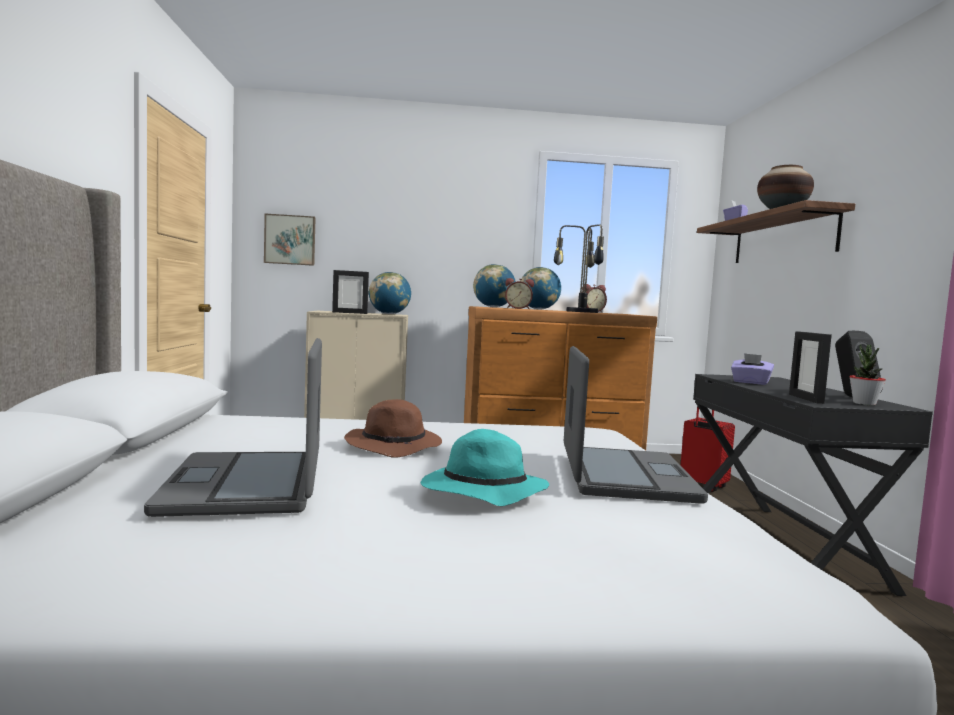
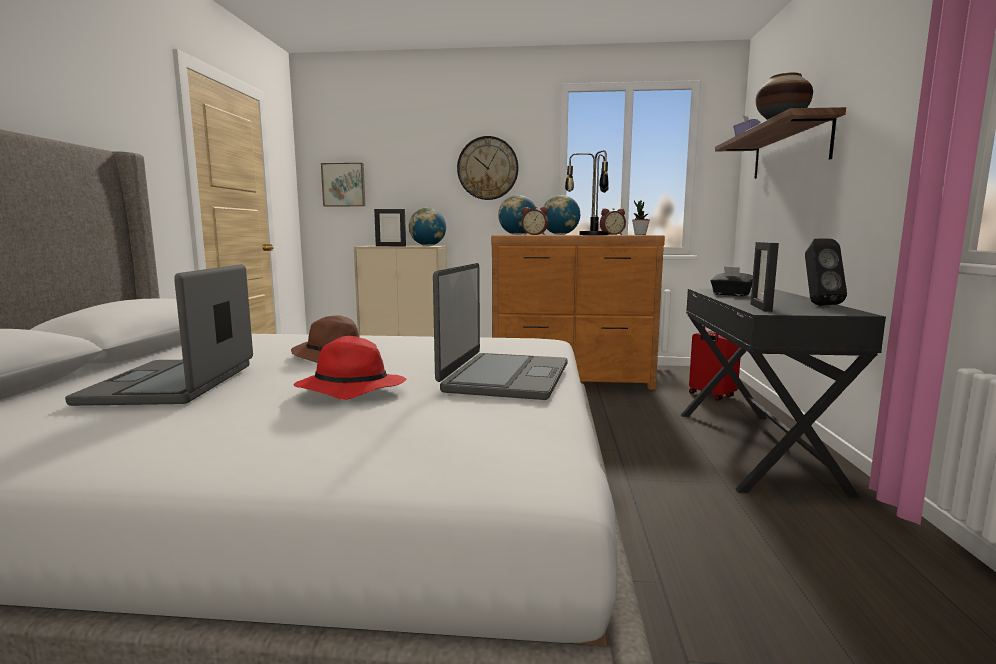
camera: 10 degrees right, 5 degrees up
turquoise hat [420,429,549,506] -> red hat [294,336,406,400]
purple tissue box [731,353,774,385] -> black tissue box [711,266,753,296]
potted plant [849,344,886,405] -> potted plant moved to [632,200,650,235]
none -> wall clock [457,136,518,200]

